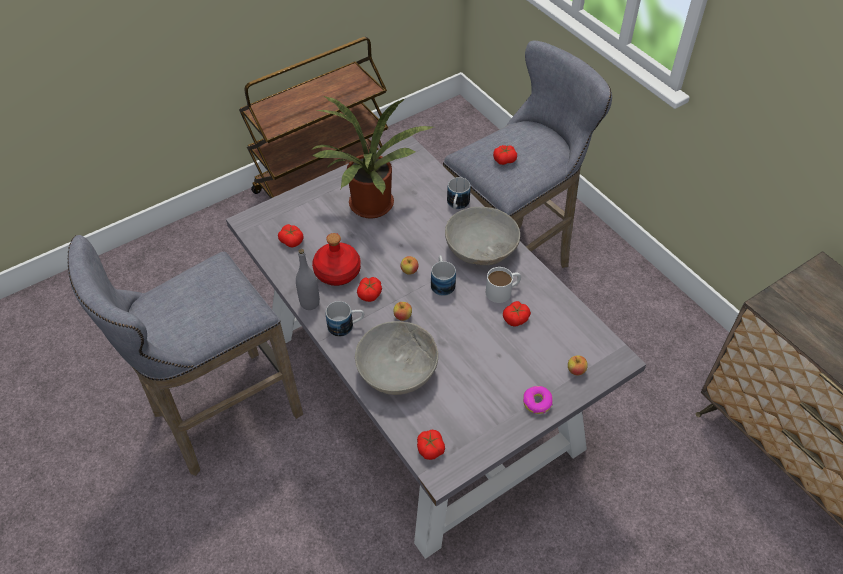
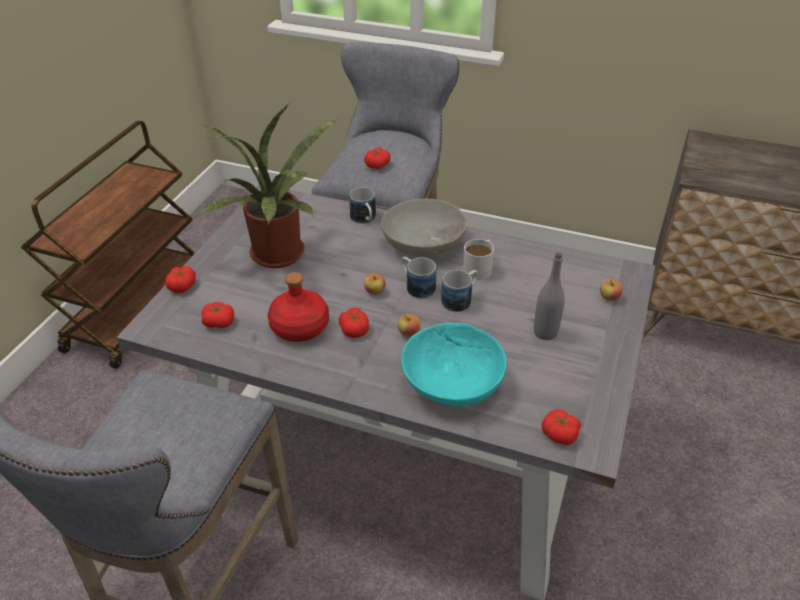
camera: 35 degrees left, 10 degrees down
grey bottle [296,249,320,310] -> grey bottle moved to [534,253,565,340]
mug [326,301,364,337] -> mug moved to [441,270,478,312]
grey bowl [355,321,438,395] -> turquoise bowl [401,323,507,406]
tomato [503,301,531,327] -> tomato moved to [165,266,196,293]
donut [523,386,553,414] -> none

